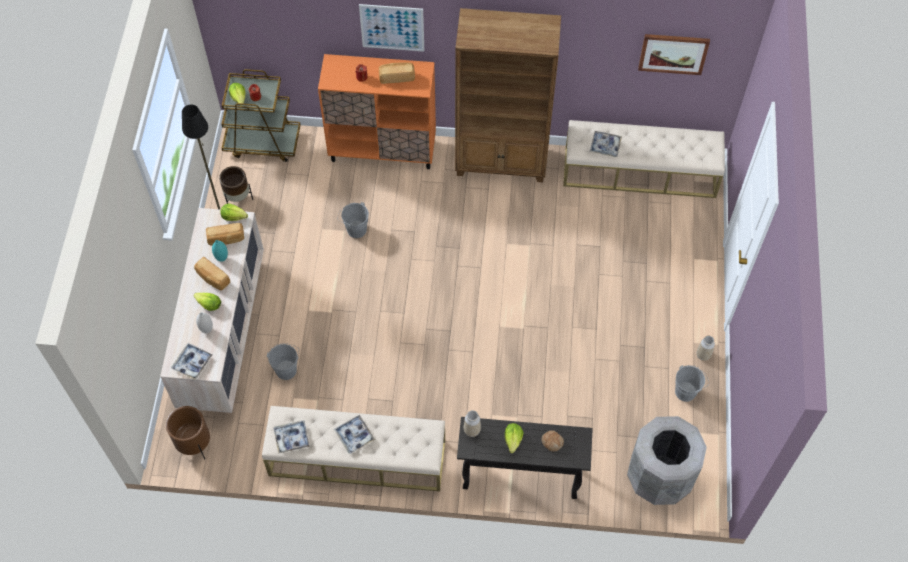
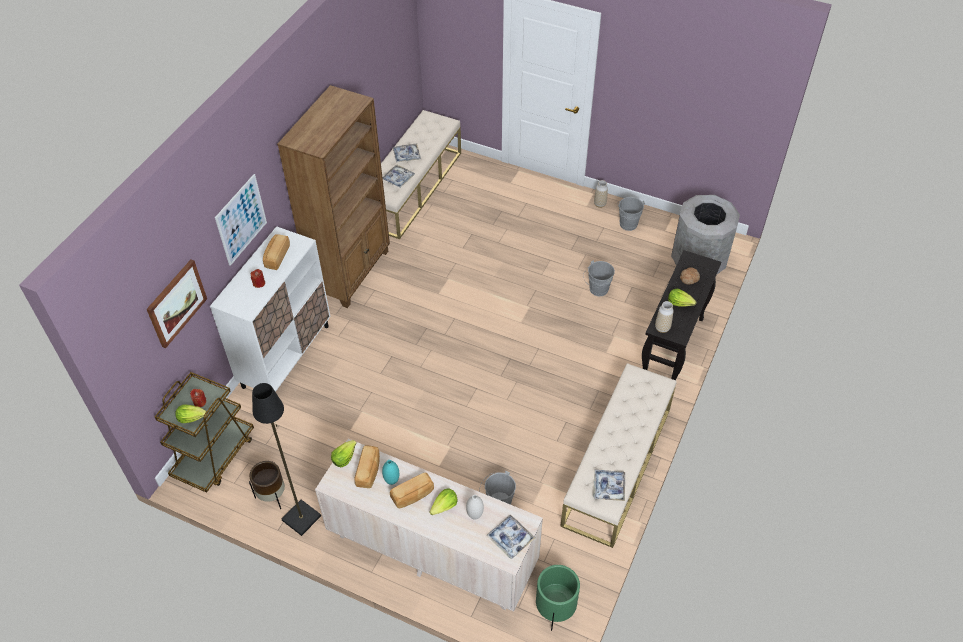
camera: 70 degrees left, 10 degrees down
brown planter [166,406,210,459] -> green planter [536,565,580,631]
orange cabinet [318,54,436,169] -> white cabinet [210,226,330,392]
tray [334,415,375,454] -> tray moved to [393,144,421,162]
grey bucket [337,202,369,238] -> grey bucket moved to [583,260,615,296]
picture [638,34,710,75] -> picture moved to [147,259,207,348]

